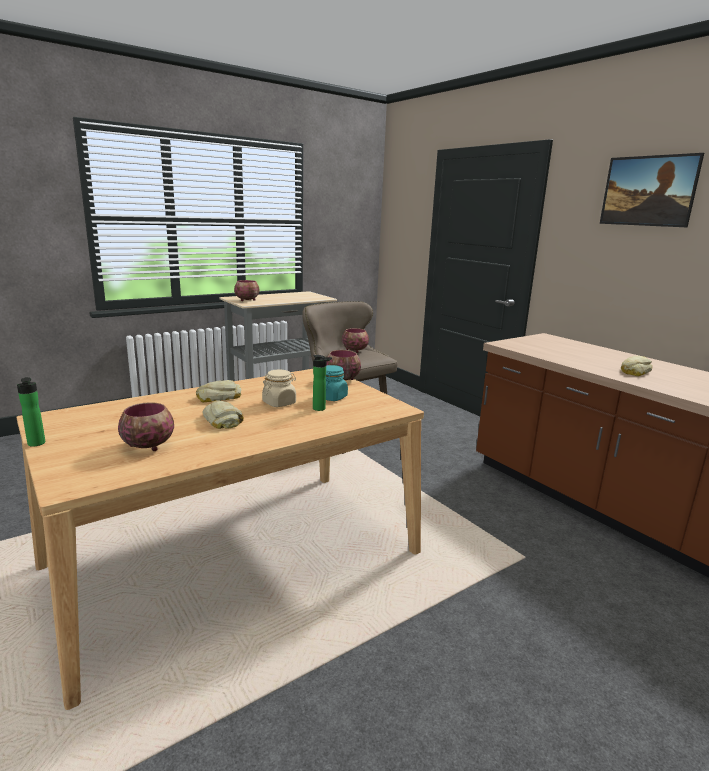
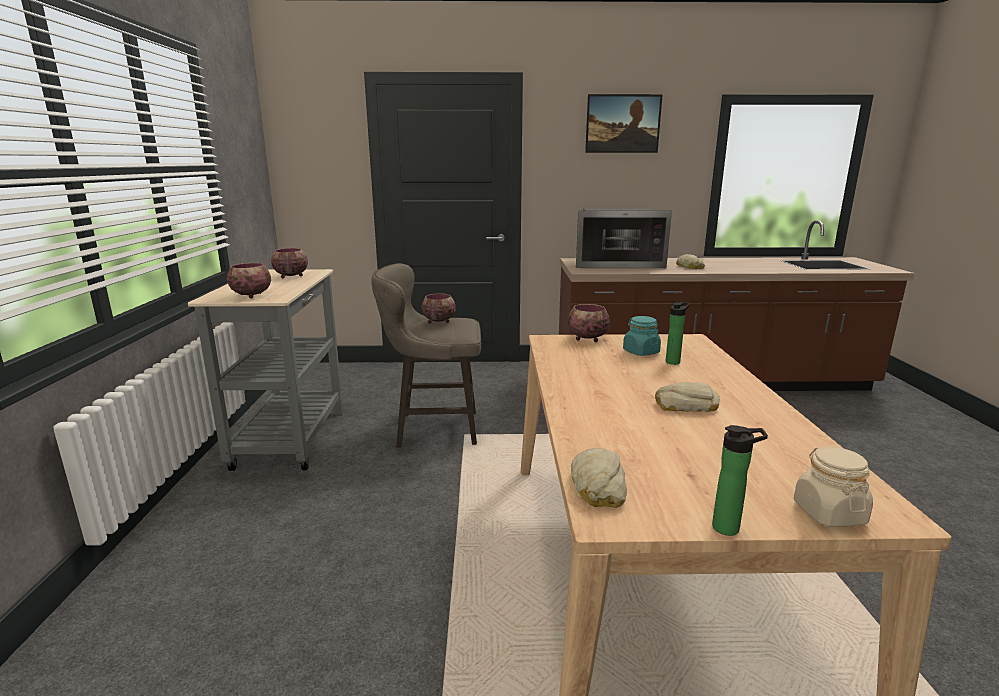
camera: 55 degrees left, 0 degrees up
bowl [118,402,174,451] -> bowl moved to [271,248,308,278]
bread [196,380,241,402] -> bread moved to [571,448,627,508]
beige jar [262,370,296,407] -> beige jar moved to [794,447,873,527]
none -> microwave [576,209,672,268]

